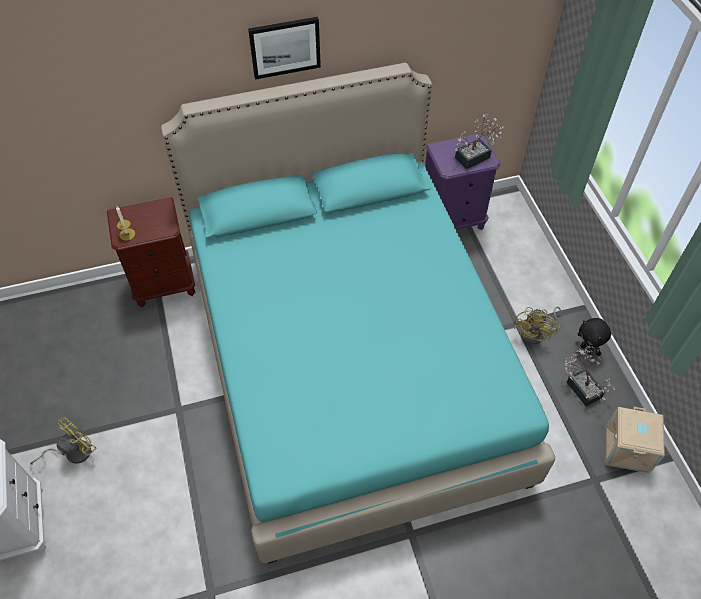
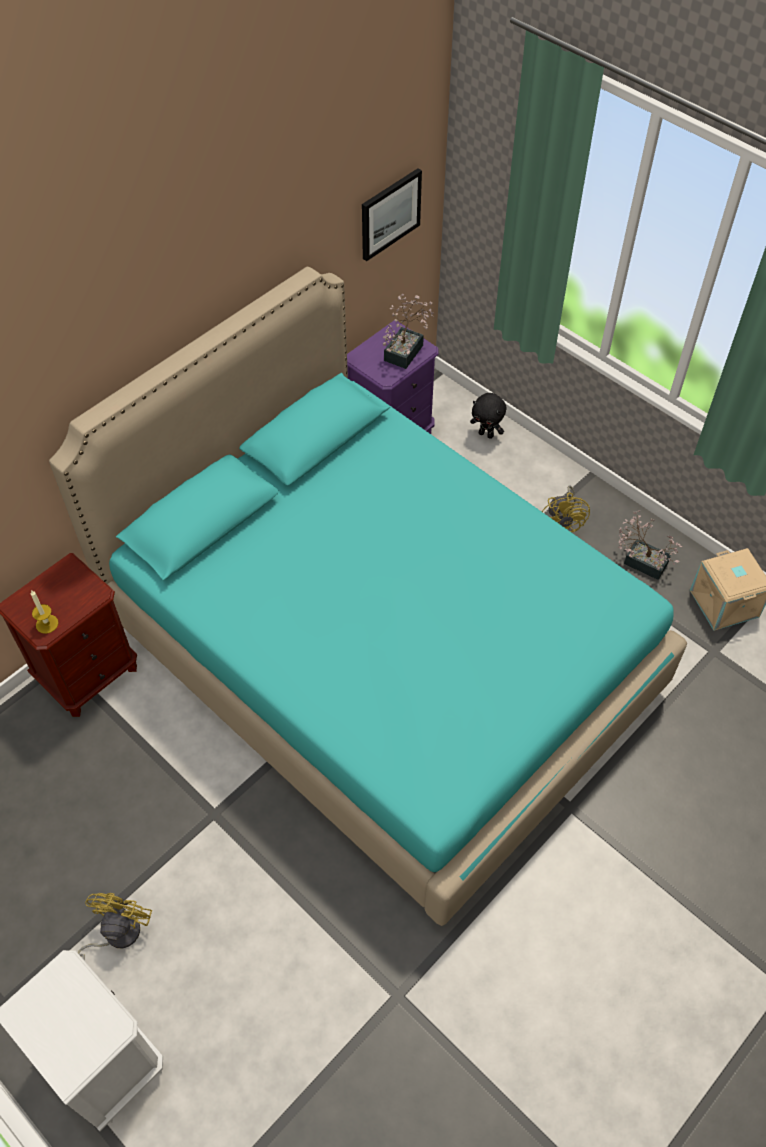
camera: 30 degrees left, 0 degrees up
picture [248,17,321,79] -> picture moved to [362,168,422,261]
black plush toy [577,318,611,356] -> black plush toy moved to [470,393,506,439]

